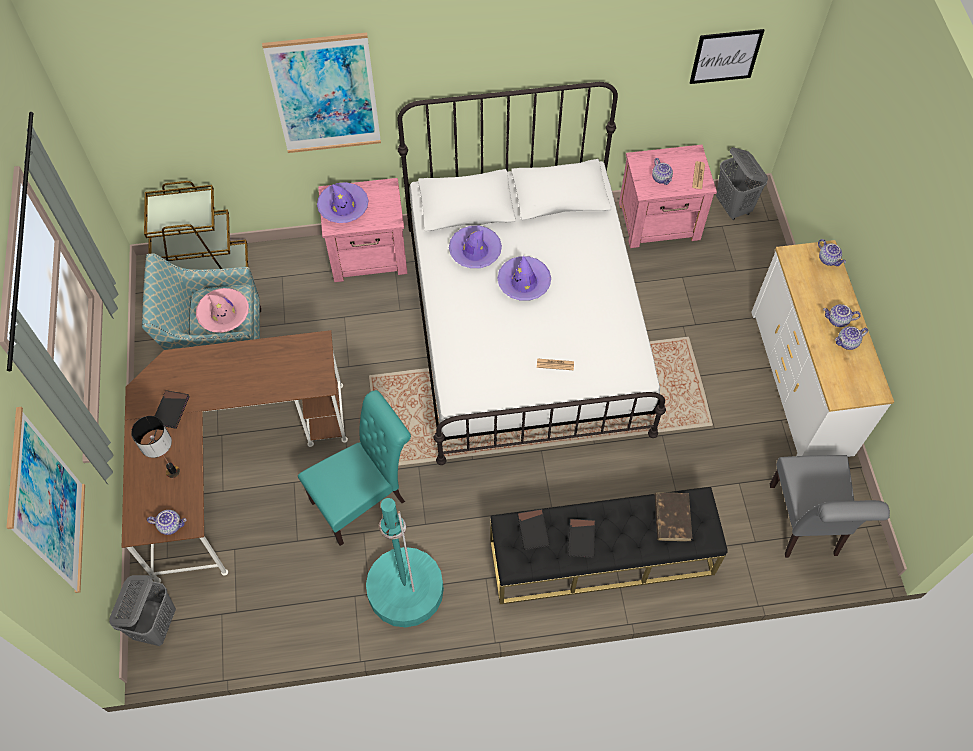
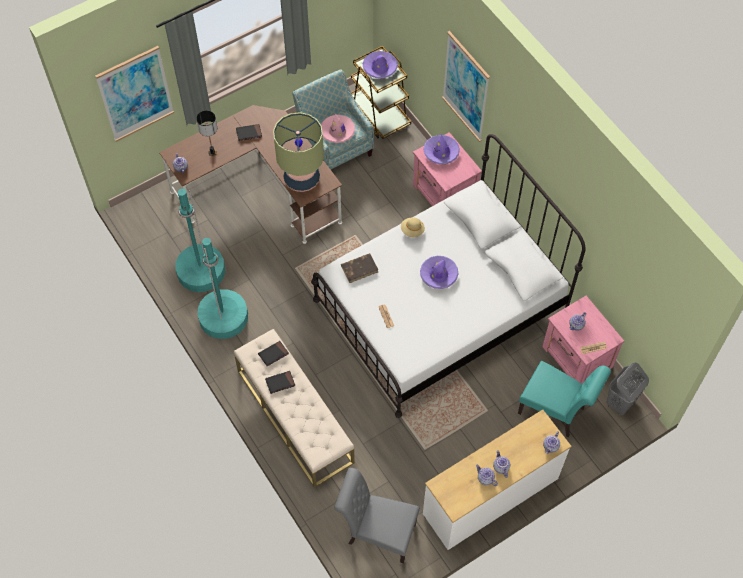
camera: 65 degrees right, 0 degrees up
grey laundry basket [109,575,176,646] -> none
turquoise chair [298,390,411,546] -> turquoise chair moved to [518,361,611,438]
purple hat [449,226,502,268] -> purple hat moved to [363,51,398,79]
black bench [490,487,728,604] -> beige bench [234,329,355,488]
brown book [655,493,692,541] -> brown book moved to [341,253,378,283]
picture [690,29,764,84] -> none
grey chair [770,455,890,558] -> grey chair turned 45 degrees clockwise [335,468,420,564]
none -> turquoise floor lamp [175,189,225,292]
none -> table lamp [273,112,324,192]
none -> beige hat [401,217,425,237]

